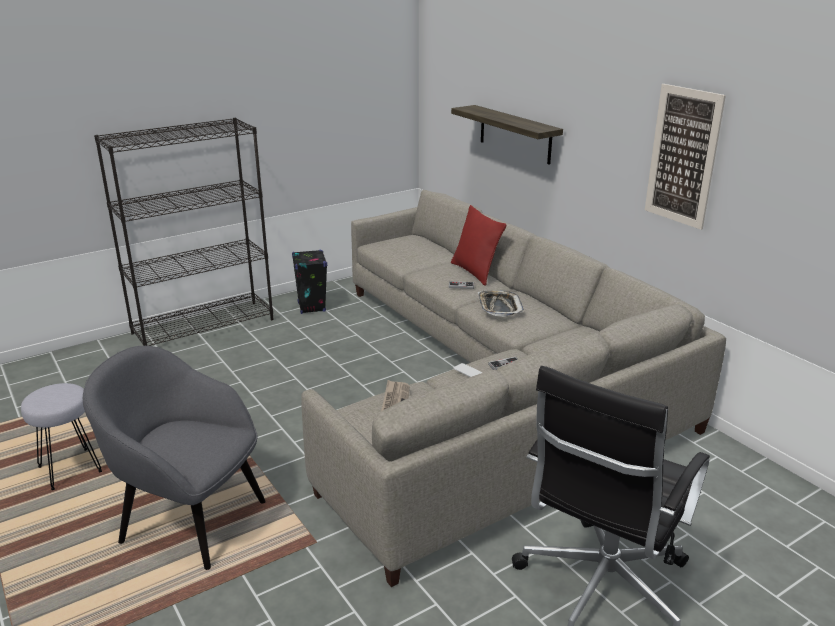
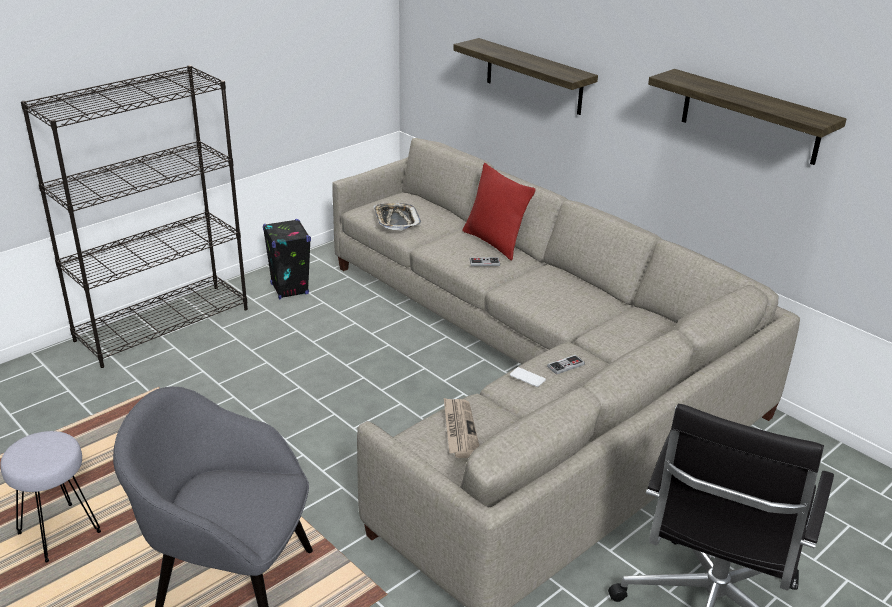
camera: 10 degrees left, 5 degrees up
tray [478,290,524,317] -> tray moved to [373,203,421,231]
picture [645,84,726,230] -> shelf [648,69,847,165]

